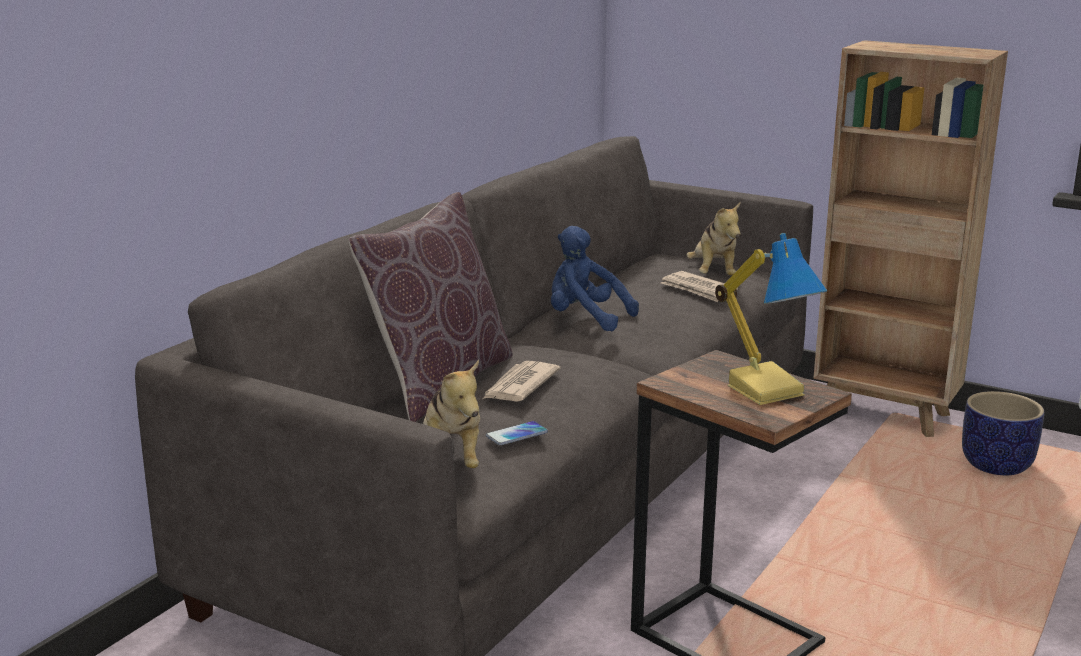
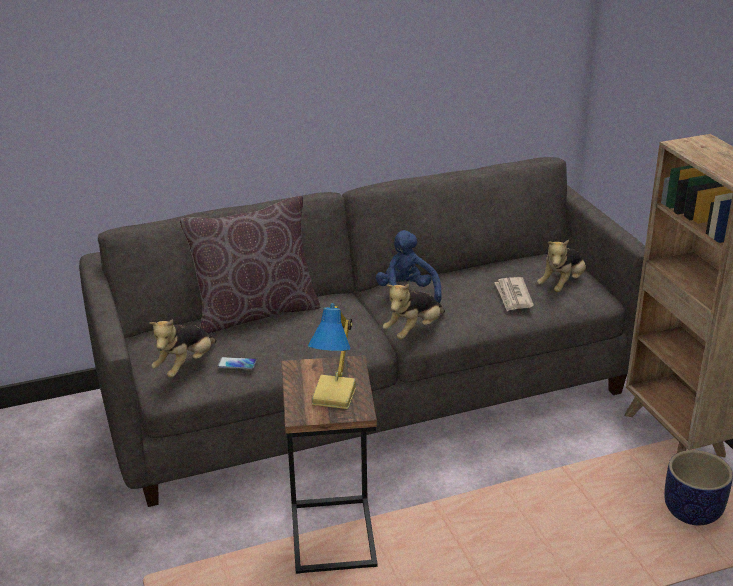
camera: 40 degrees right, 10 degrees up
newspaper [483,361,561,402] -> none
none -> plush toy [383,284,445,339]

